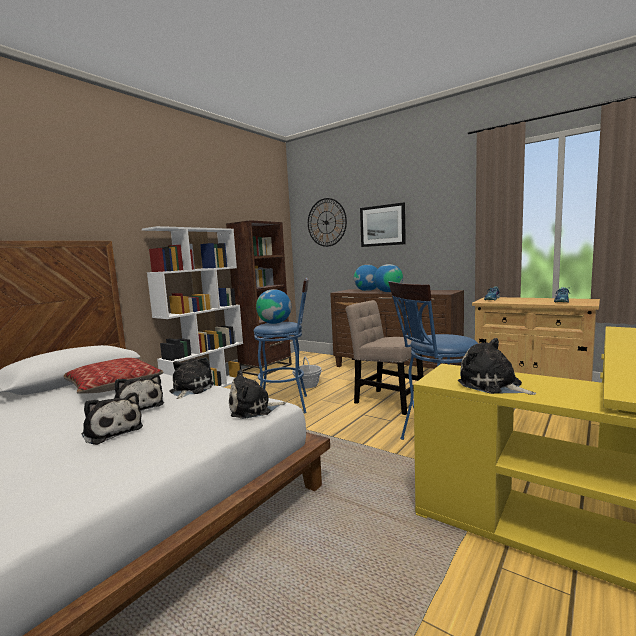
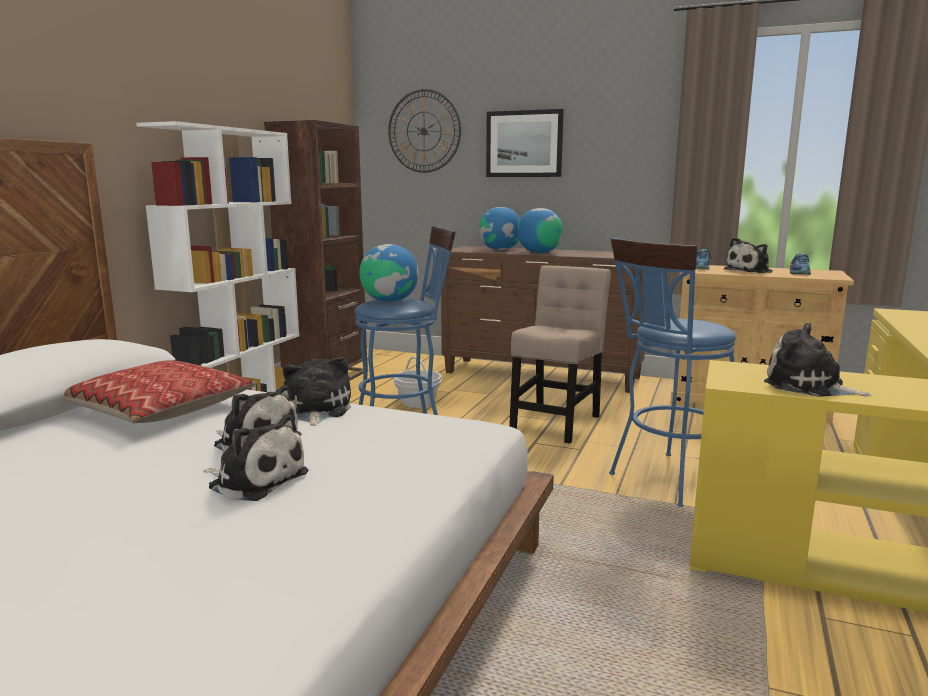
camera: 15 degrees left, 5 degrees up
plush toy [229,370,286,419] -> plush toy moved to [724,237,773,274]
beige chair [346,300,423,415] -> beige chair turned 90 degrees clockwise [509,265,611,444]

